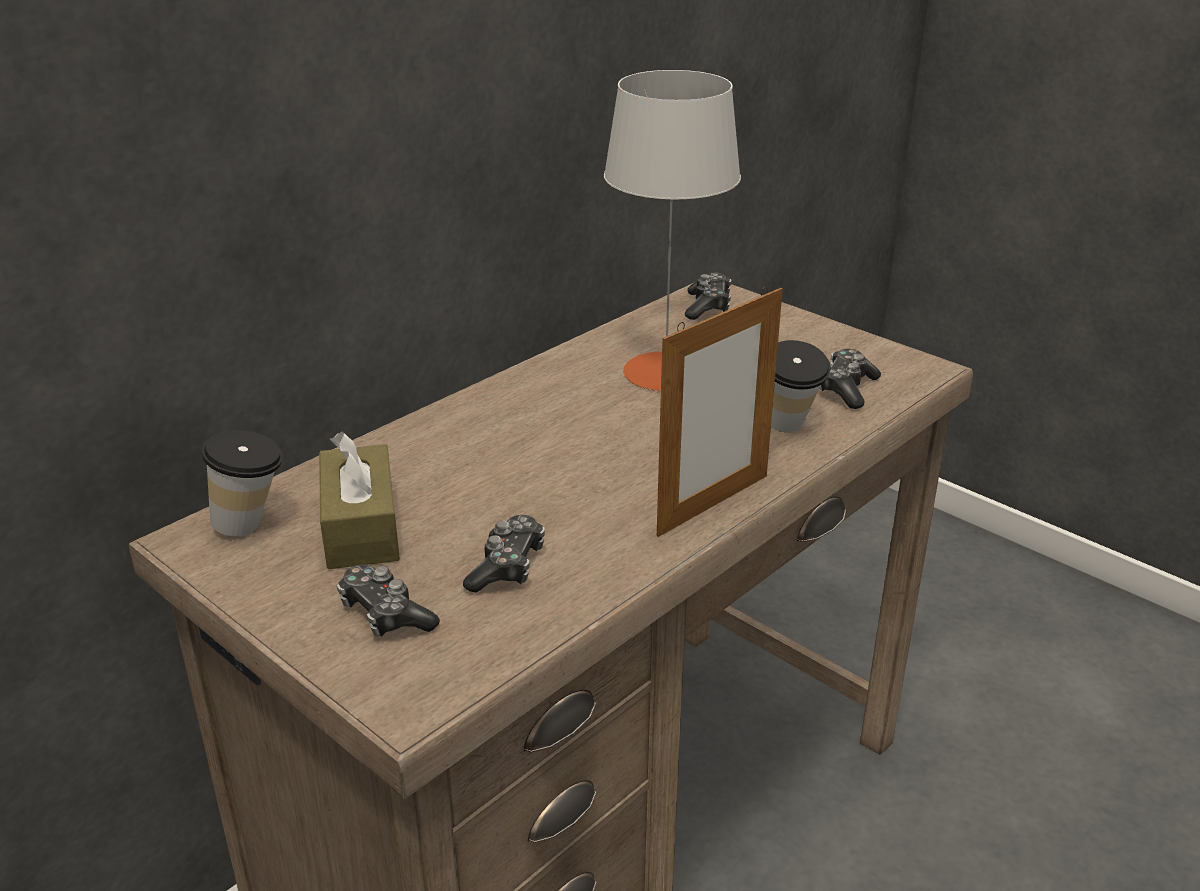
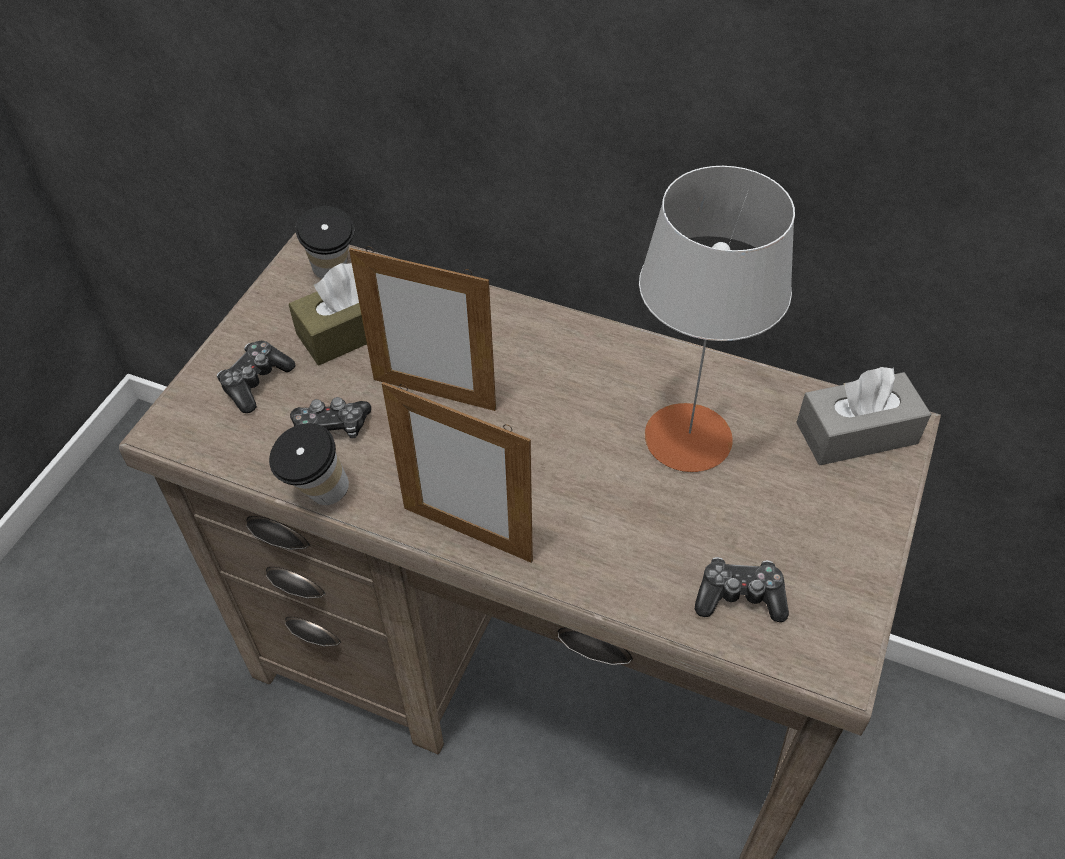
camera: 70 degrees right, 20 degrees up
game controller [685,272,732,320] -> grey tissue box [796,367,931,465]
cup [771,340,831,432] -> cup moved to [269,423,349,505]
none -> picture frame [349,247,496,411]

